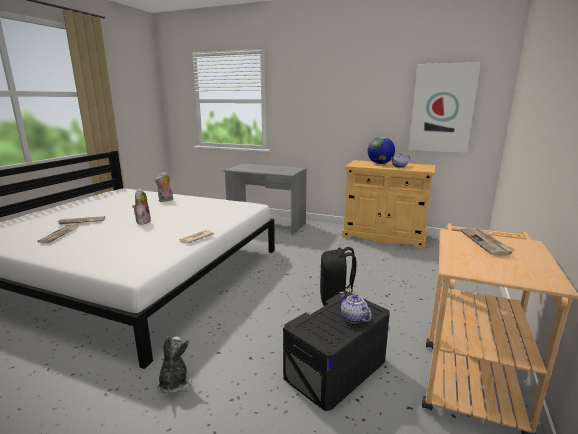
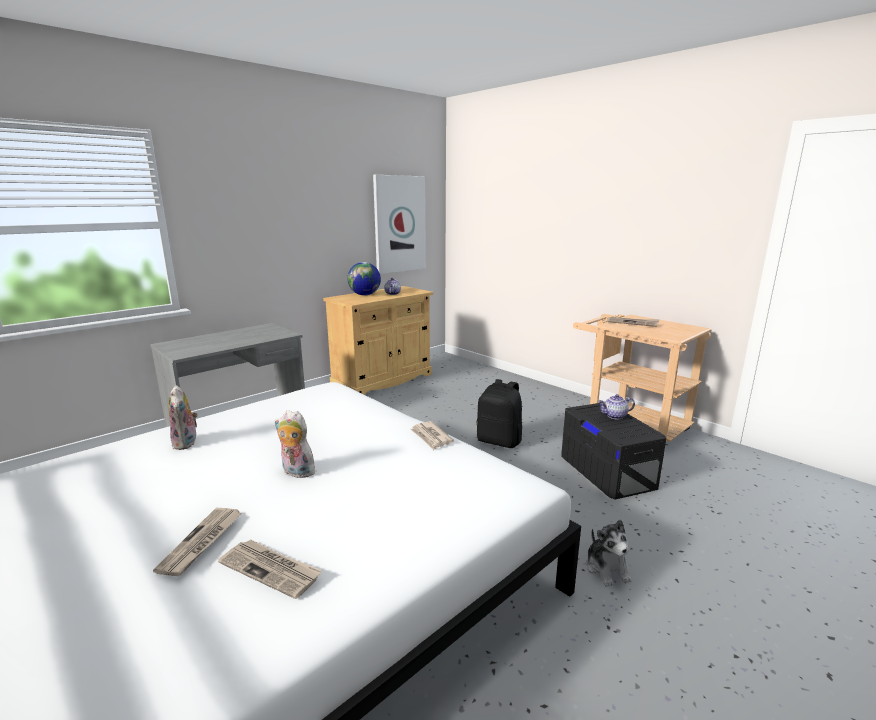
camera: 65 degrees left, 0 degrees up
plush toy [157,336,192,394] -> plush toy turned 120 degrees counterclockwise [586,519,631,587]

